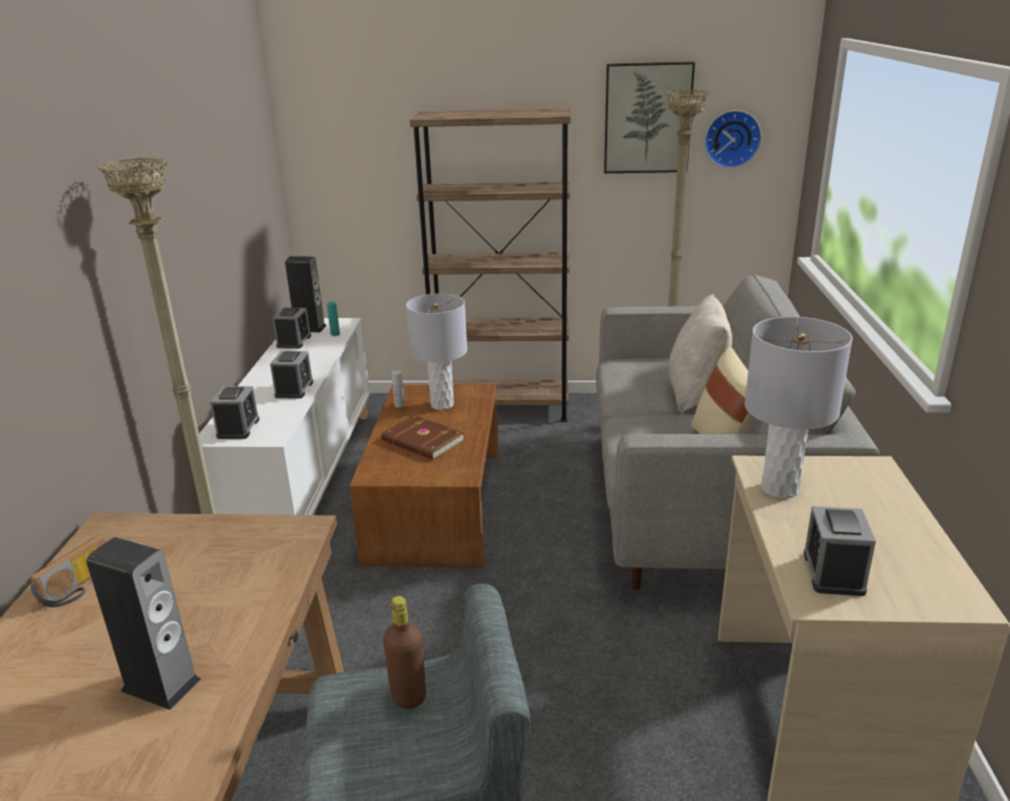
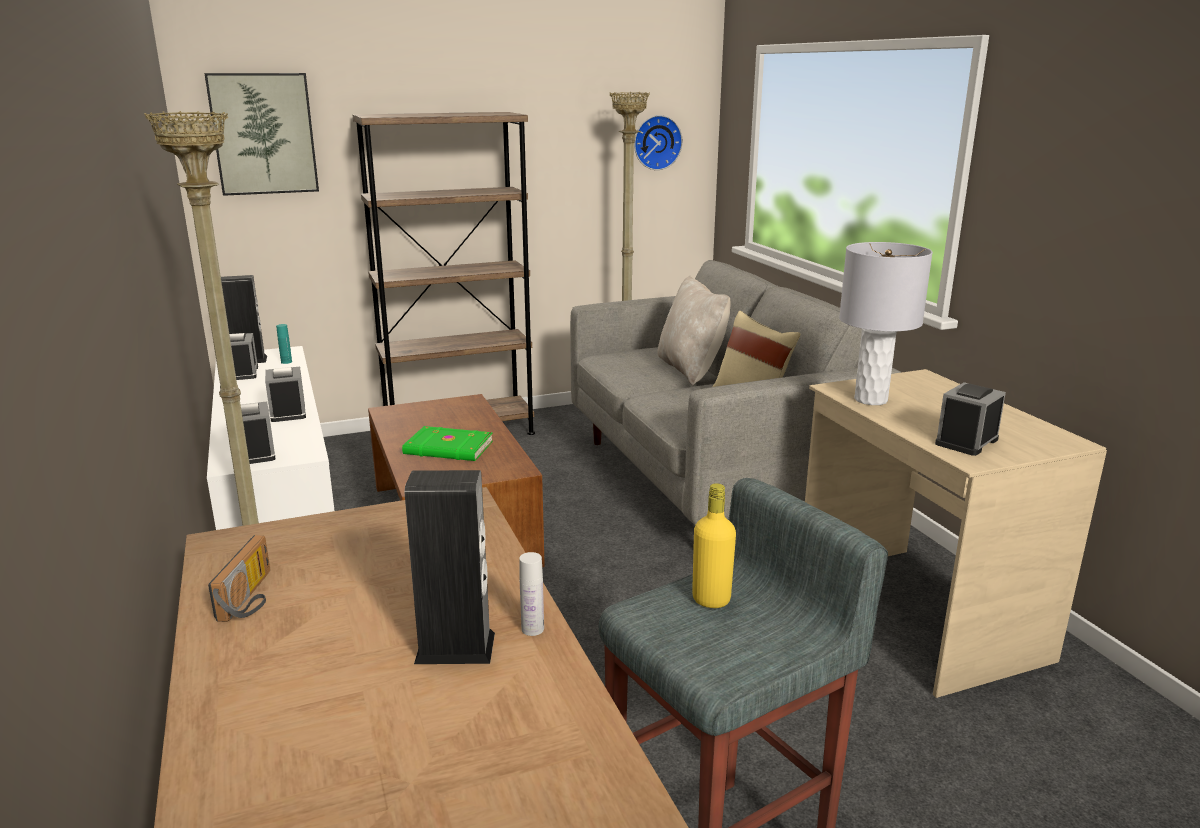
camera: 25 degrees left, 5 degrees down
brown book [381,415,465,460] -> green book [402,426,493,461]
brown bottle [383,596,426,709] -> yellow bottle [692,483,736,608]
white bottle [392,371,405,407] -> white bottle moved to [519,552,544,636]
grey table lamp [406,294,467,410] -> none
picture [604,62,695,173] -> picture moved to [204,73,319,196]
alarm clock [804,506,876,596] -> alarm clock turned 60 degrees clockwise [935,382,1006,456]

